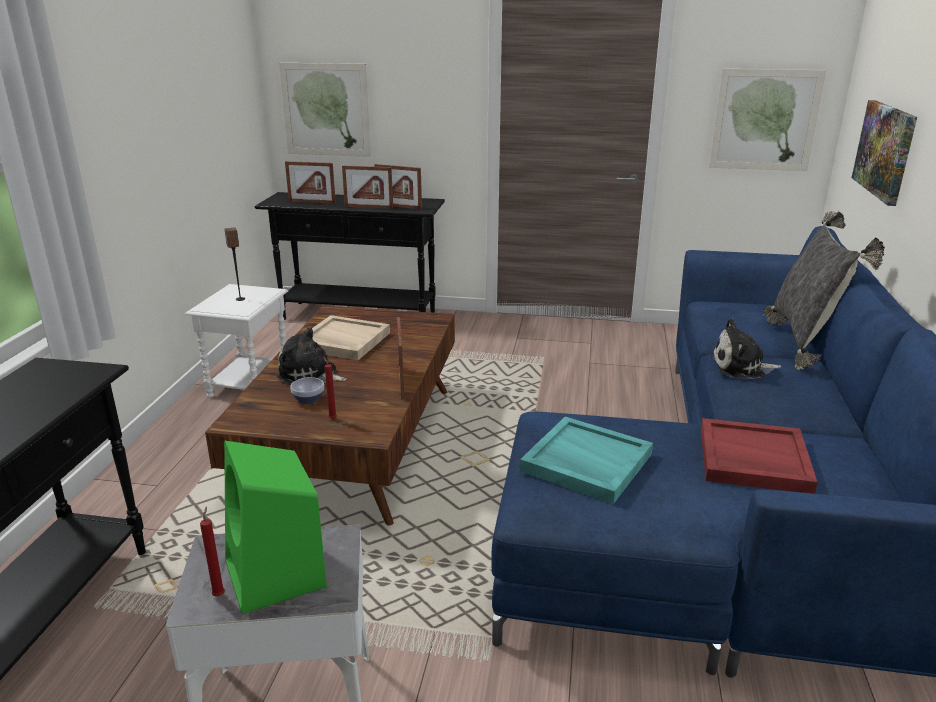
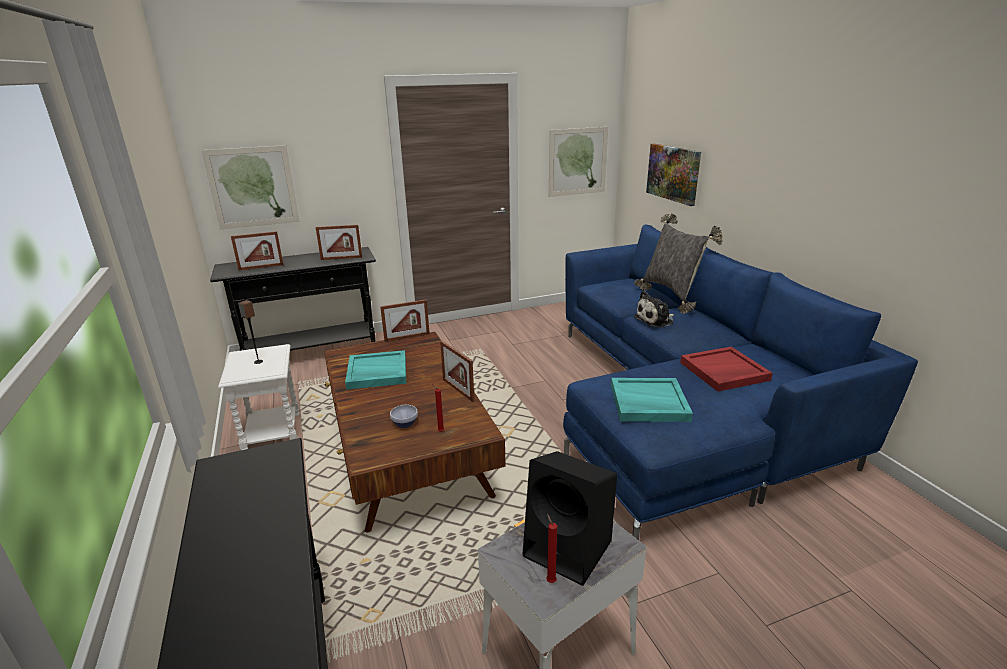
camera: 30 degrees left, 0 degrees up
green speaker [224,441,327,614] -> black speaker [522,451,617,586]
plush toy [277,327,347,384] -> none
beige tray [312,315,390,360] -> turquoise tray [345,350,406,390]
picture frame [342,166,393,209] -> picture frame moved to [380,300,430,342]

